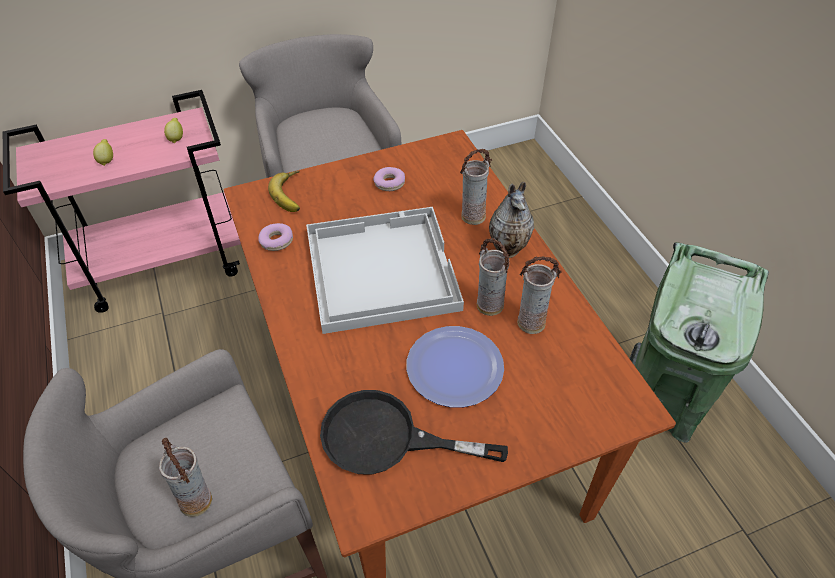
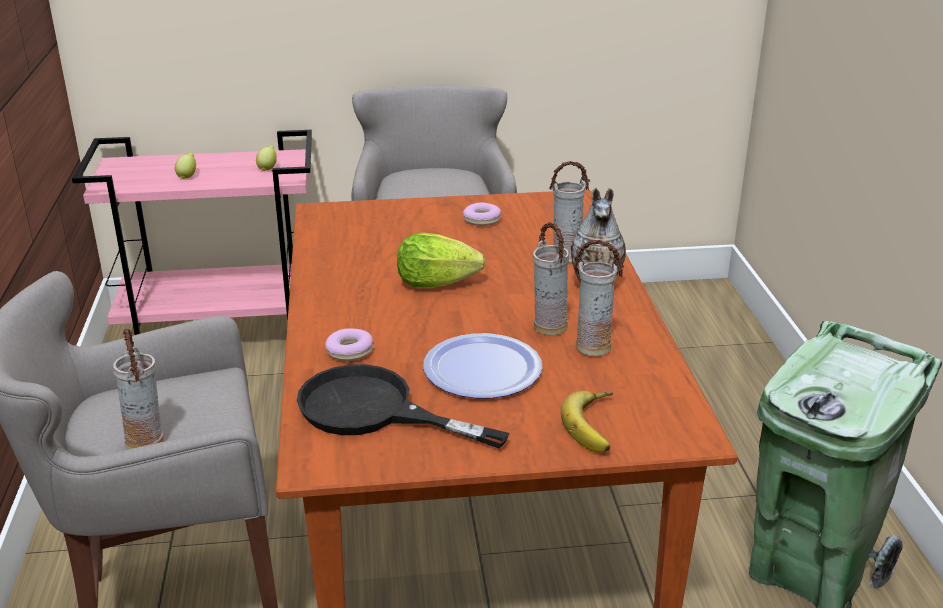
camera: 15 degrees right, 20 degrees down
donut [258,223,293,251] -> donut moved to [325,328,373,361]
banana [268,171,300,212] -> banana moved to [561,390,613,452]
white tray [306,207,464,334] -> lettuce [397,233,485,288]

